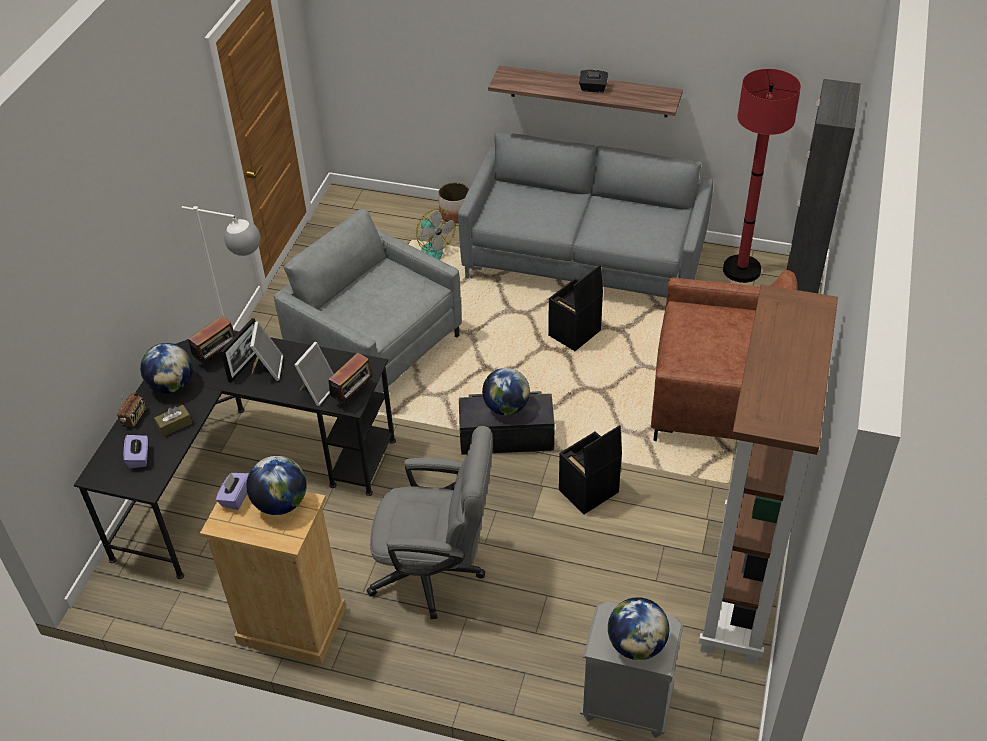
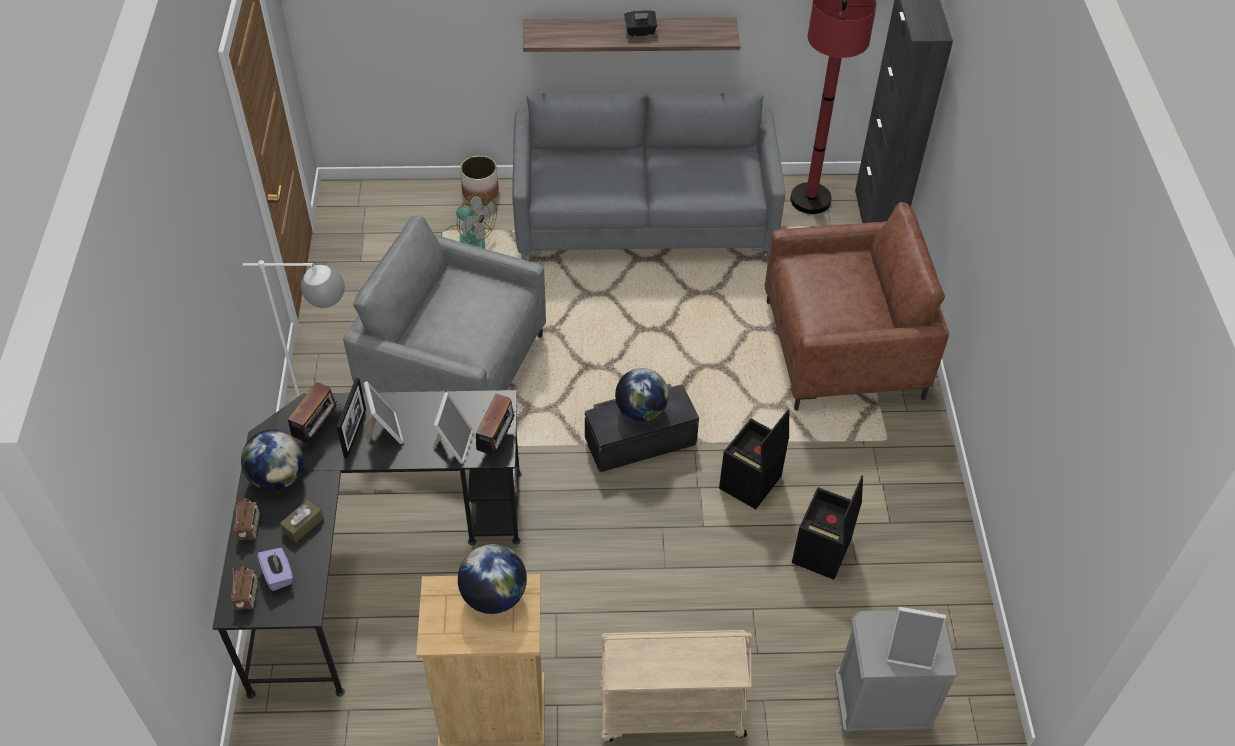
camera: 20 degrees left, 5 degrees up
purple tissue box [216,473,249,510] -> none
grey office chair [367,426,493,619] -> none
black storage box [548,265,603,351] -> black storage box moved to [792,475,863,580]
globe [608,597,669,660] -> picture frame [886,607,946,670]
brown bookcase [699,285,838,664] -> none
none -> radio [231,566,258,609]
none -> beige cart [600,630,753,742]

